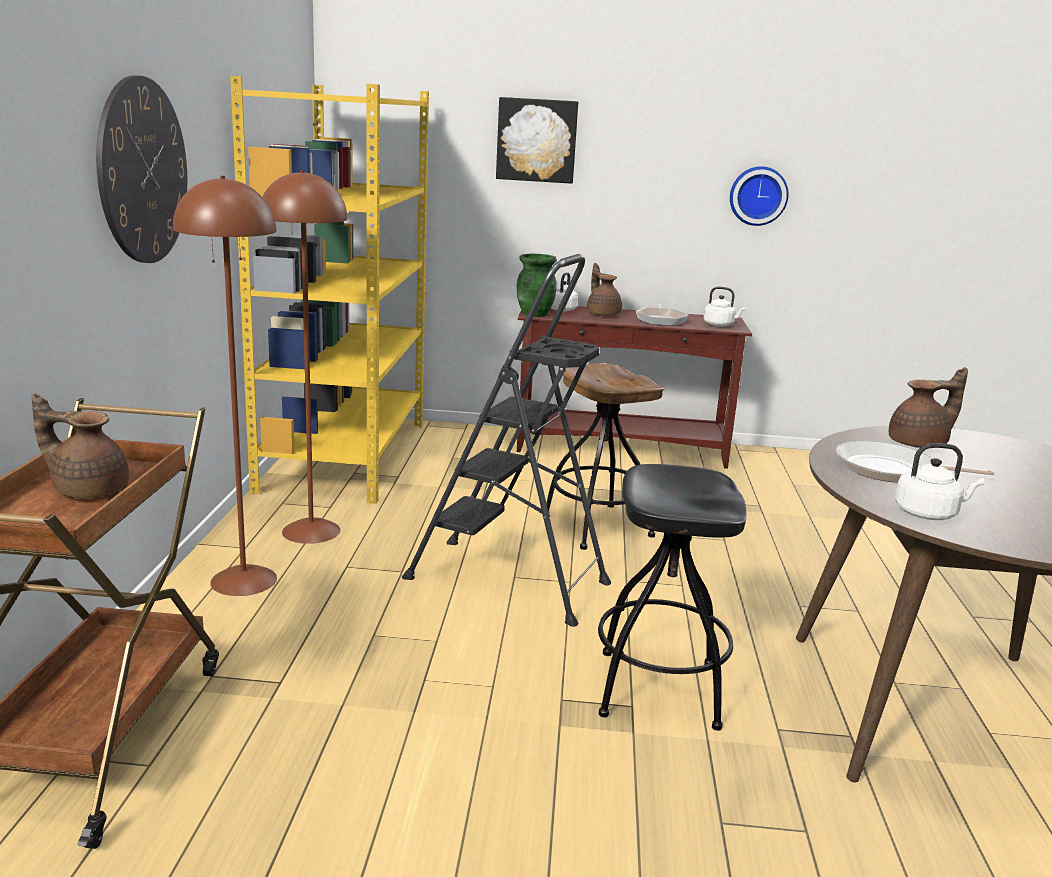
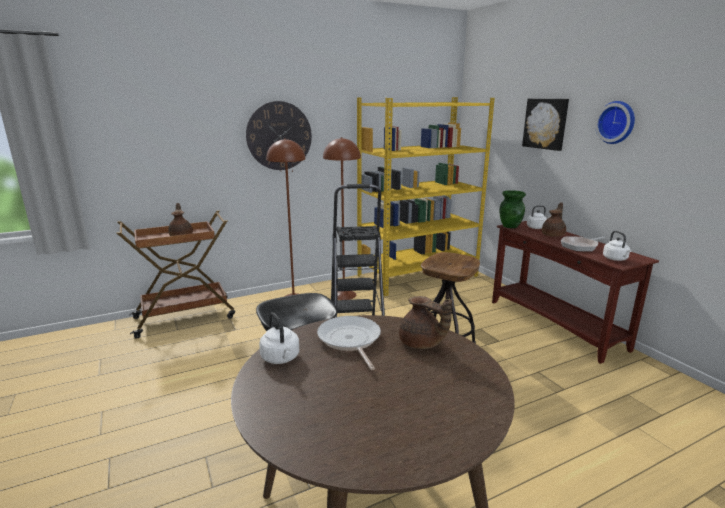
camera: 60 degrees right, 0 degrees up
wall clock [730,166,789,226] -> wall clock moved to [595,101,635,144]

